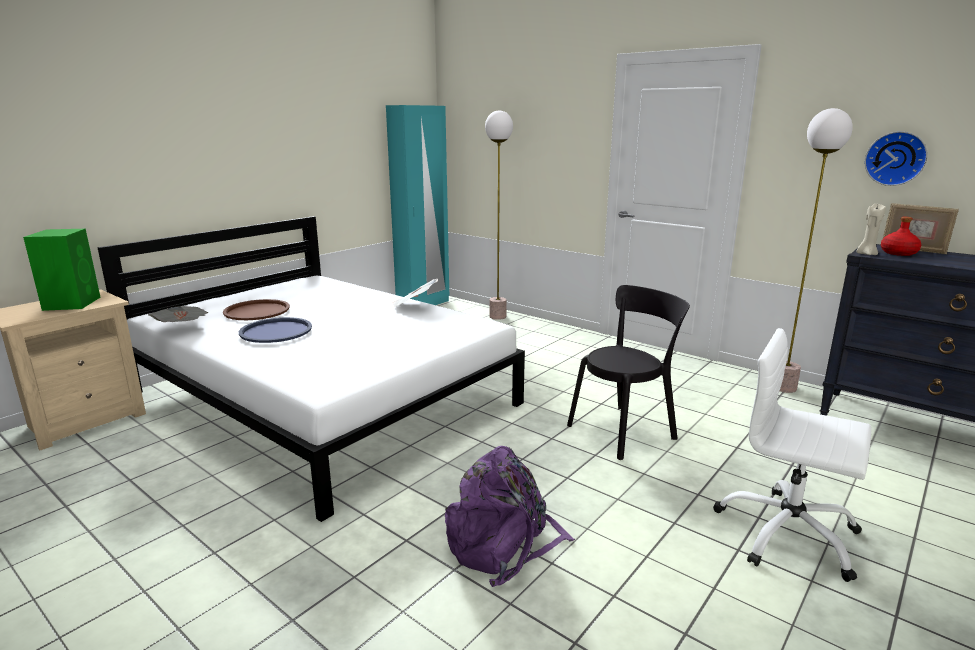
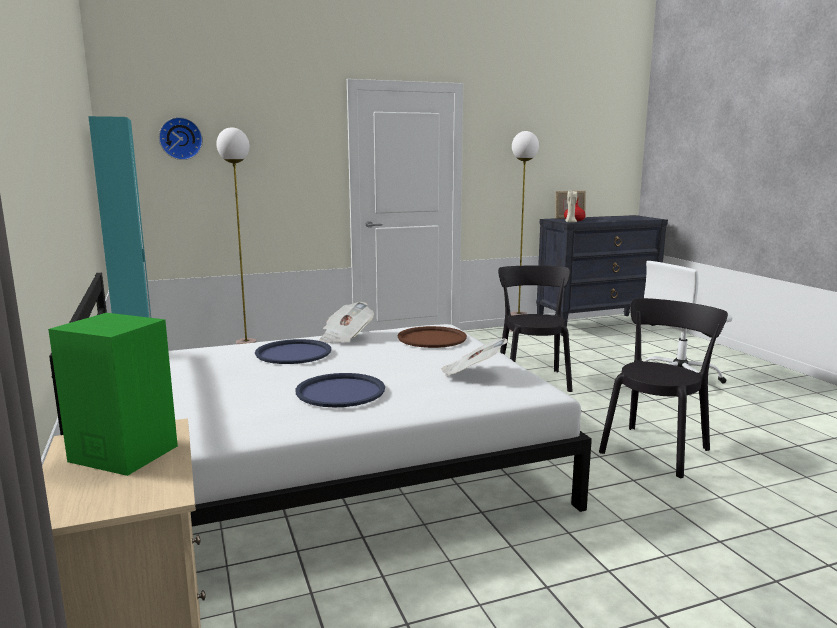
camera: 60 degrees left, 5 degrees down
newspaper [148,306,208,322] -> newspaper moved to [442,338,507,377]
brown tray [223,299,290,320] -> brown tray moved to [398,326,467,348]
purple backpack [445,446,575,587] -> black chair [599,298,728,478]
wall clock [865,131,928,186] -> wall clock moved to [159,117,203,160]
none -> blue tray [255,339,331,364]

